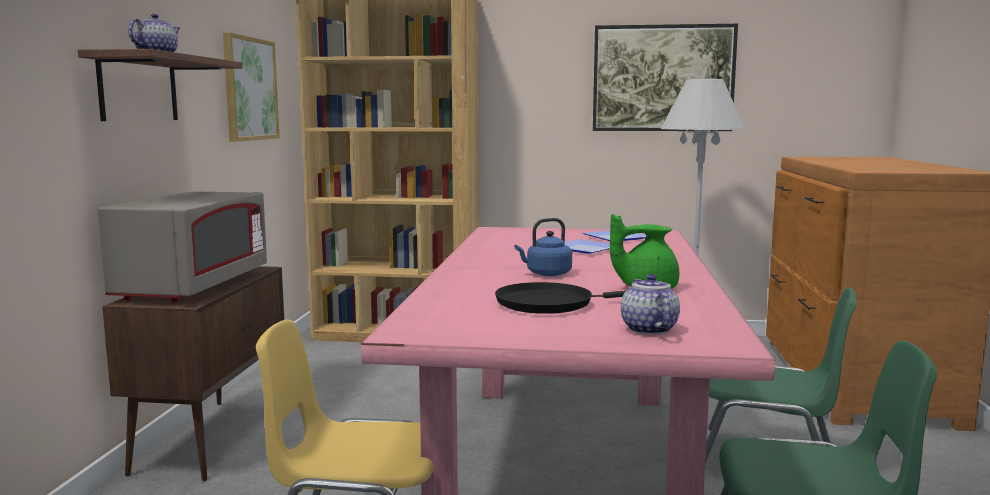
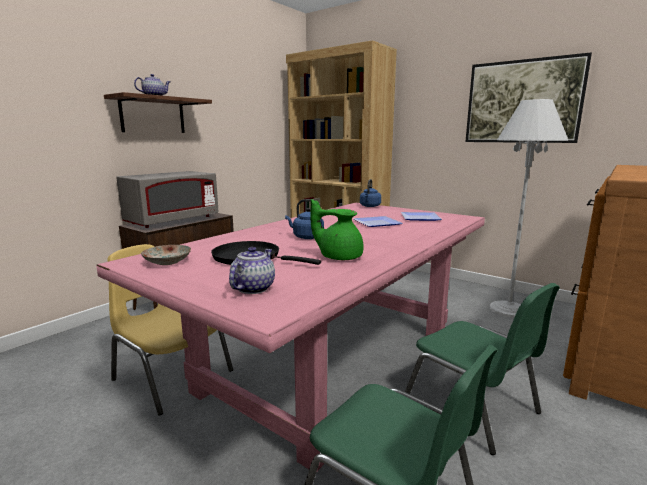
camera: 30 degrees right, 5 degrees up
picture [223,32,280,142] -> none
none -> plate [141,245,191,265]
none -> blue kettle [360,179,381,207]

